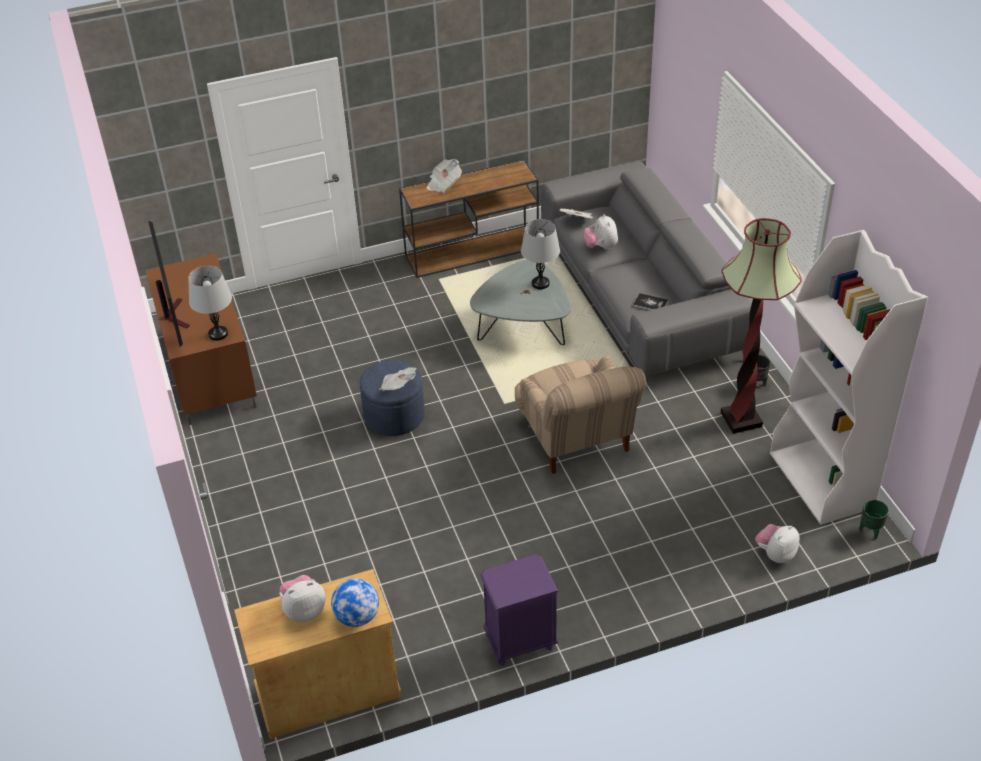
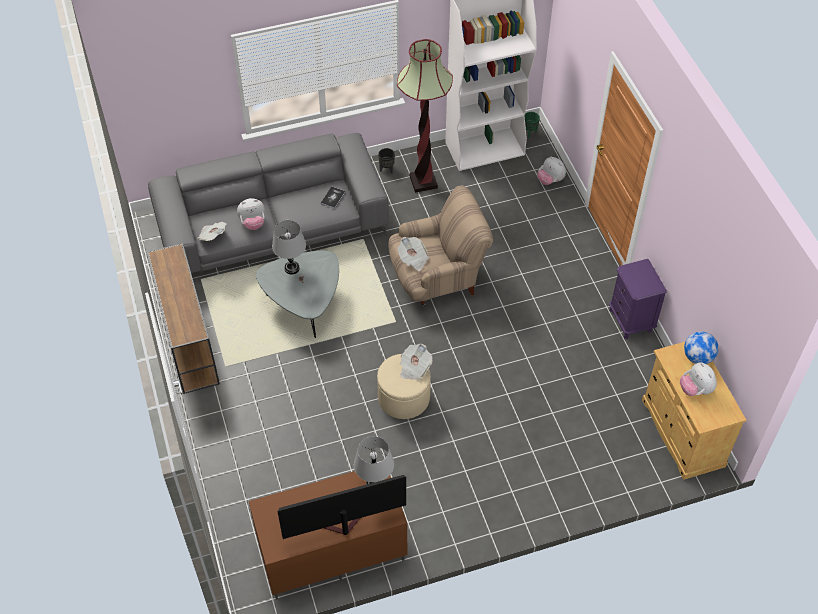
camera: 90 degrees left, 10 degrees up
blue ottoman [360,360,425,436] -> beige ottoman [377,354,431,419]
newspaper [427,159,462,193] -> newspaper moved to [397,237,429,271]

